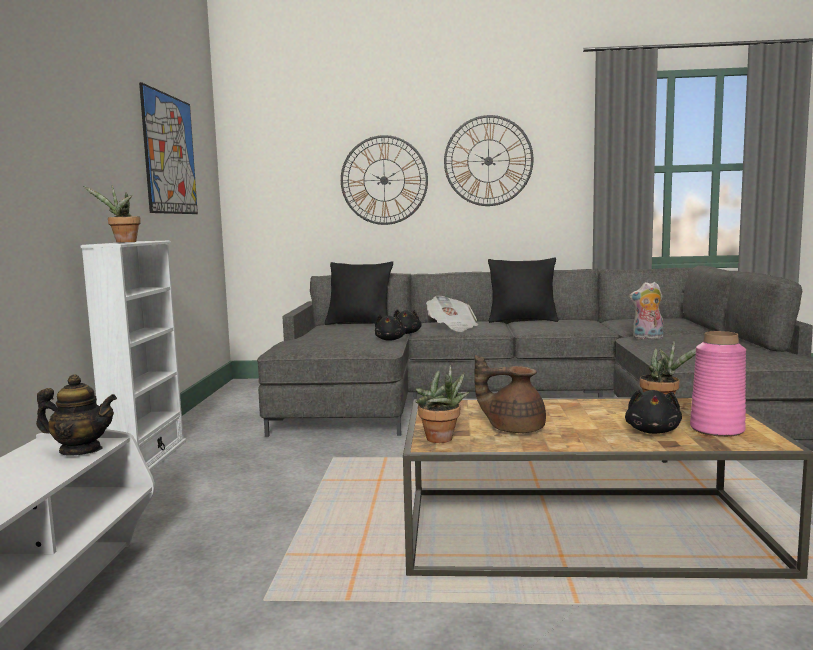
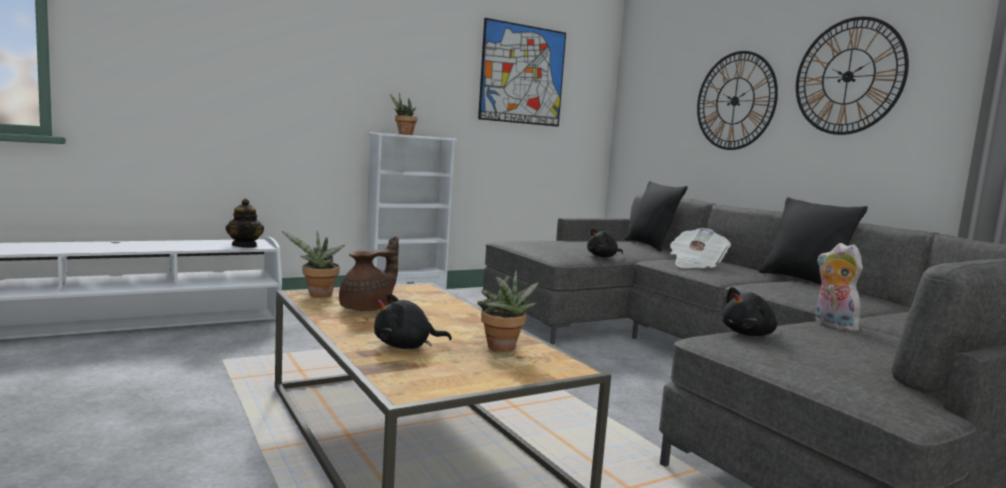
camera: 55 degrees right, 0 degrees up
black plush toy [393,310,422,334] -> black plush toy moved to [722,287,777,336]
brown teapot [474,355,546,433] -> brown teapot turned 60 degrees clockwise [339,236,399,311]
pink vase [690,331,746,437] -> none

